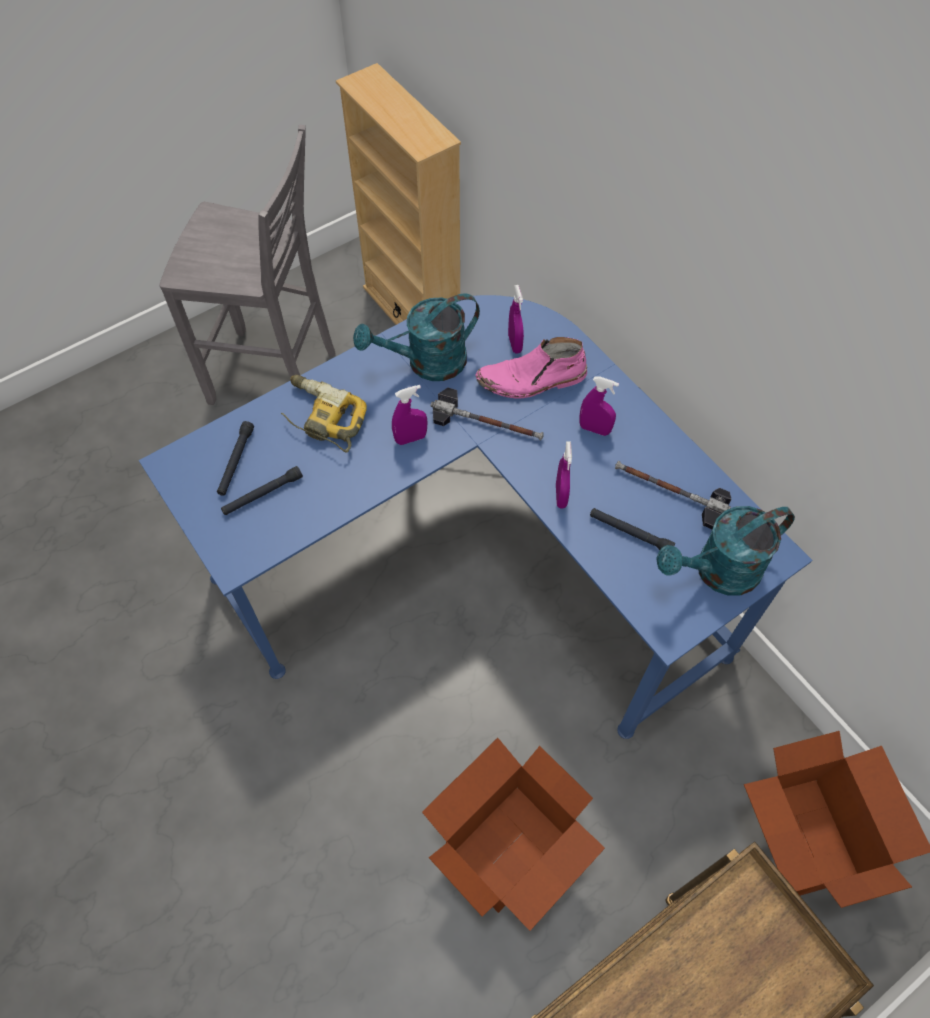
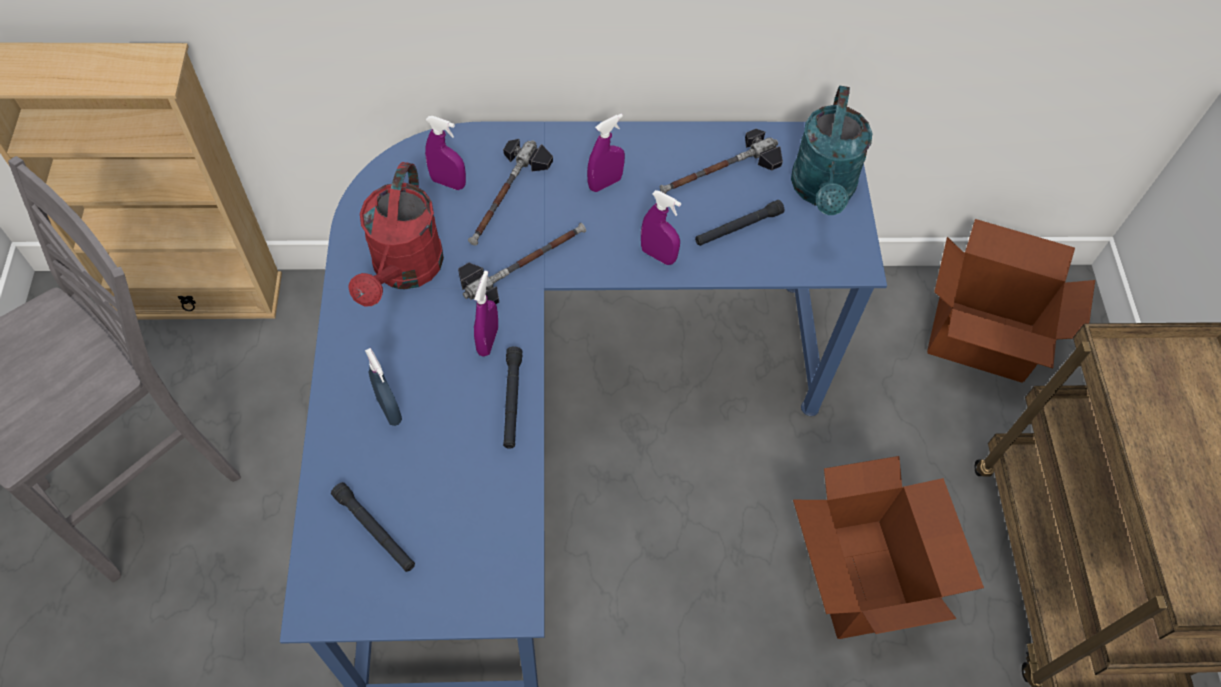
camera: 60 degrees left, 0 degrees up
black flashlight [221,466,303,515] -> black flashlight moved to [503,347,522,449]
power drill [281,375,367,453] -> blue spray bottle [365,348,402,426]
turquoise watering can [353,293,480,381] -> red watering can [348,162,444,306]
pink boot [475,337,587,398] -> hammer [468,139,553,246]

